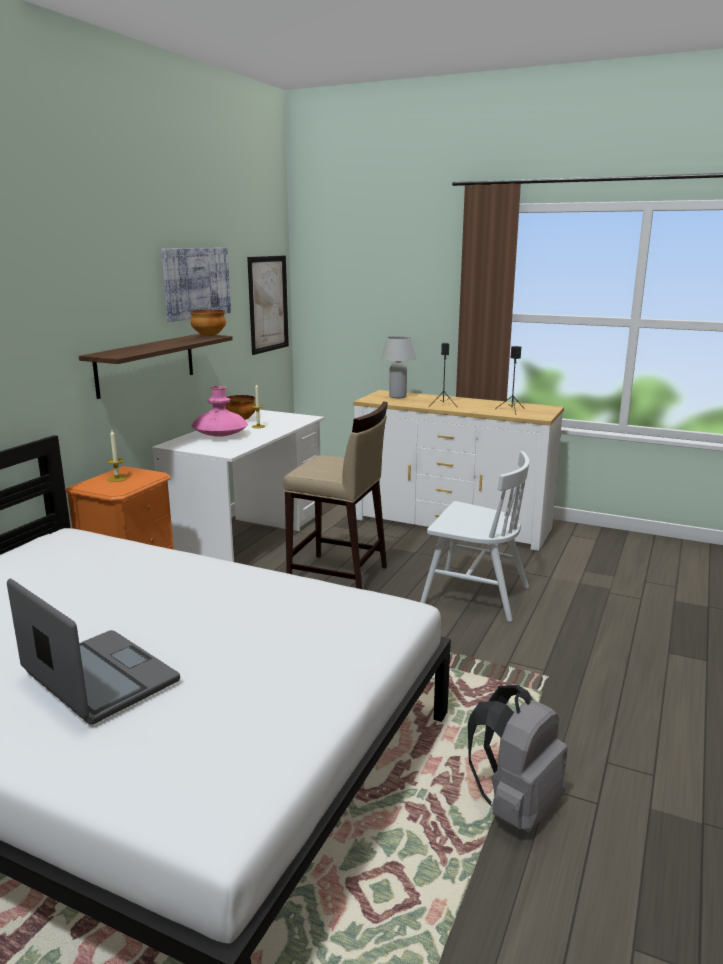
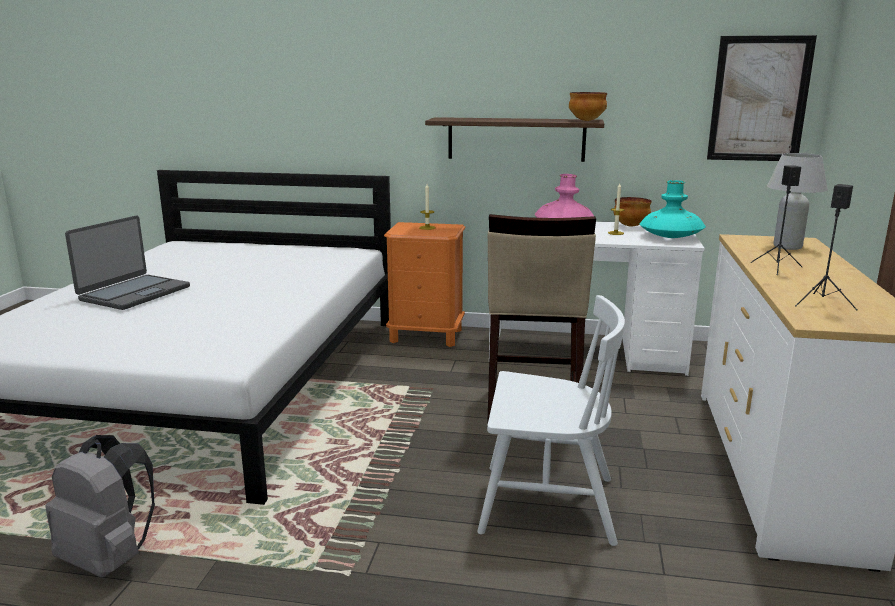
camera: 75 degrees right, 0 degrees up
picture [162,248,231,322] -> none
white chair [420,451,529,622] -> white chair turned 90 degrees counterclockwise [477,295,625,546]
none -> turquoise vase [640,180,706,238]

